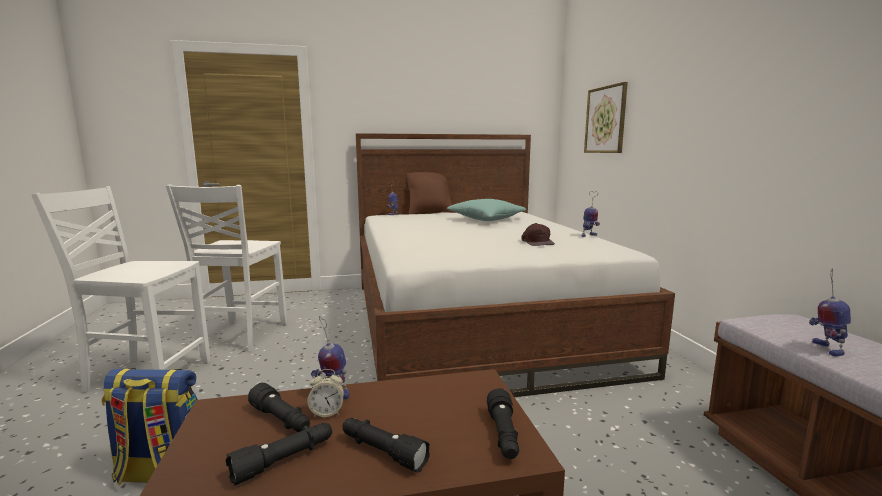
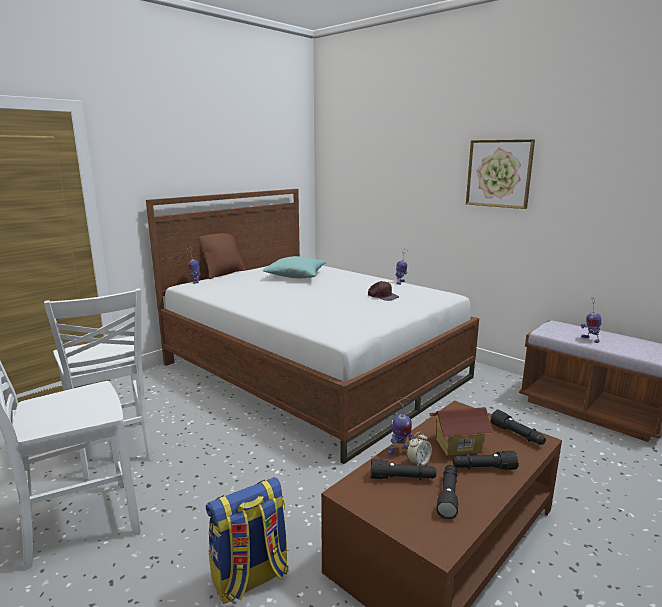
camera: 35 degrees left, 5 degrees up
picture [584,82,628,153] -> picture moved to [466,139,535,209]
none -> toy house [429,407,494,456]

